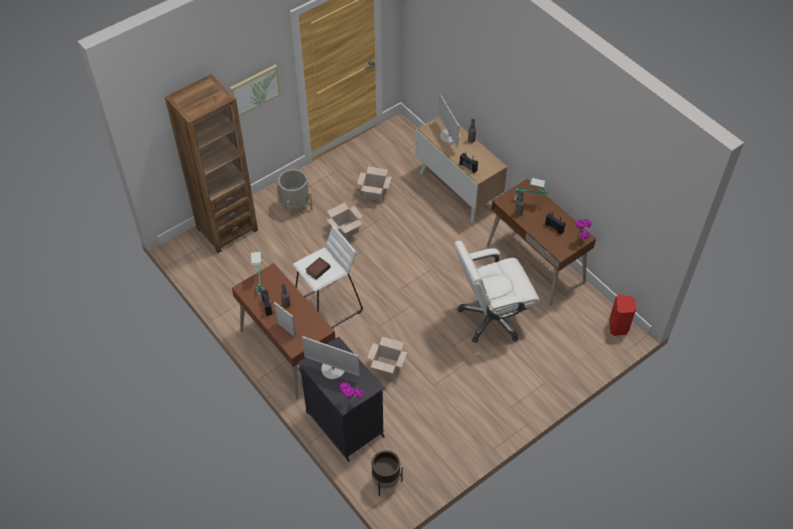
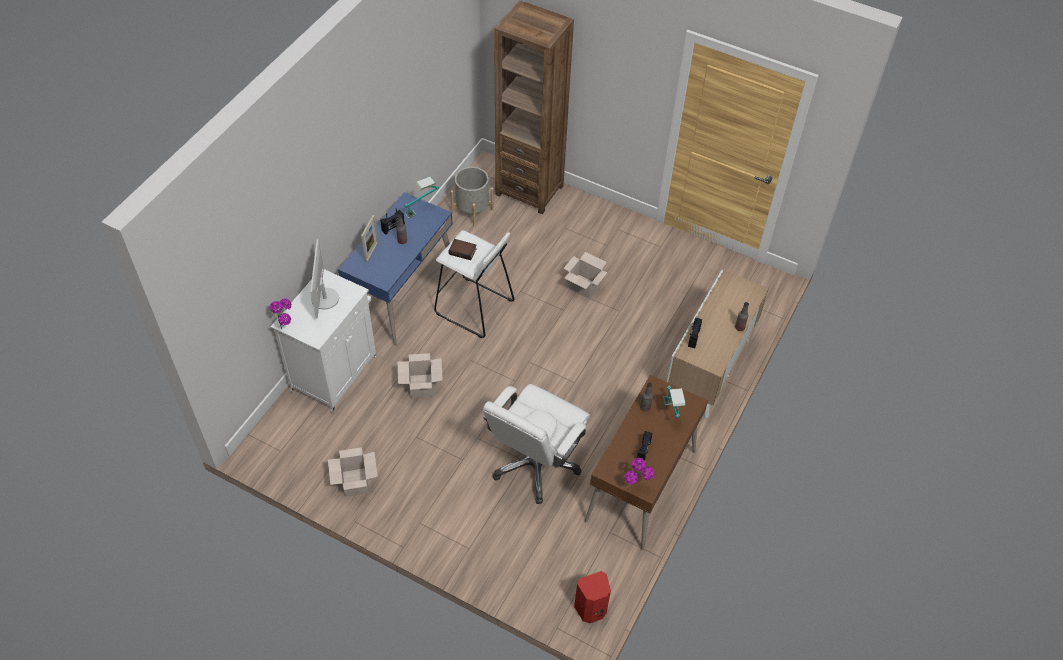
camera: 65 degrees right, 0 degrees up
picture [230,64,281,116] -> none
brown desk [232,263,335,399] -> blue desk [338,192,453,346]
grey planter [276,169,313,219] -> grey planter moved to [451,167,494,227]
black cabinet [298,336,385,462] -> white cabinet [271,269,377,413]
cardboard box [357,166,392,201] -> cardboard box moved to [328,447,378,497]
brown planter [372,451,403,496] -> none
monitor [438,93,460,147] -> none
white office chair [454,241,540,343] -> white office chair turned 105 degrees counterclockwise [483,384,590,504]

